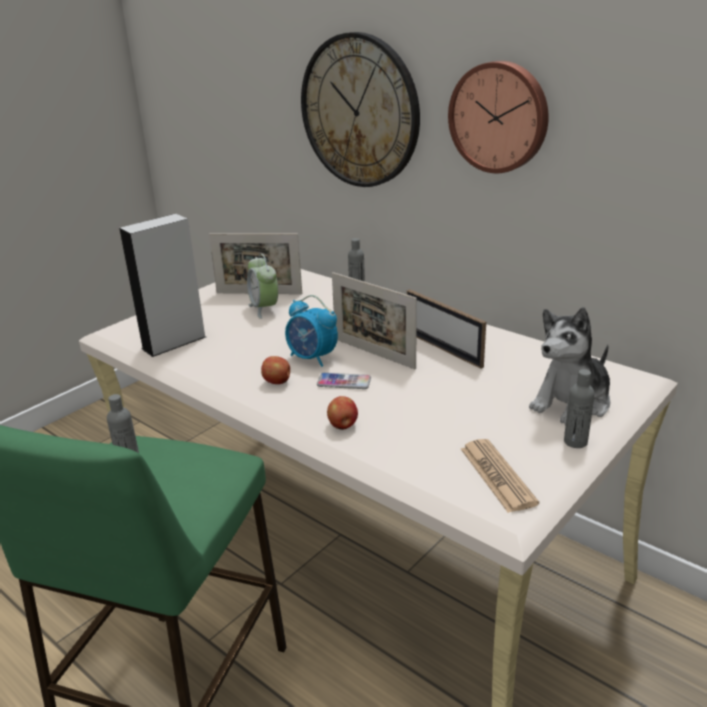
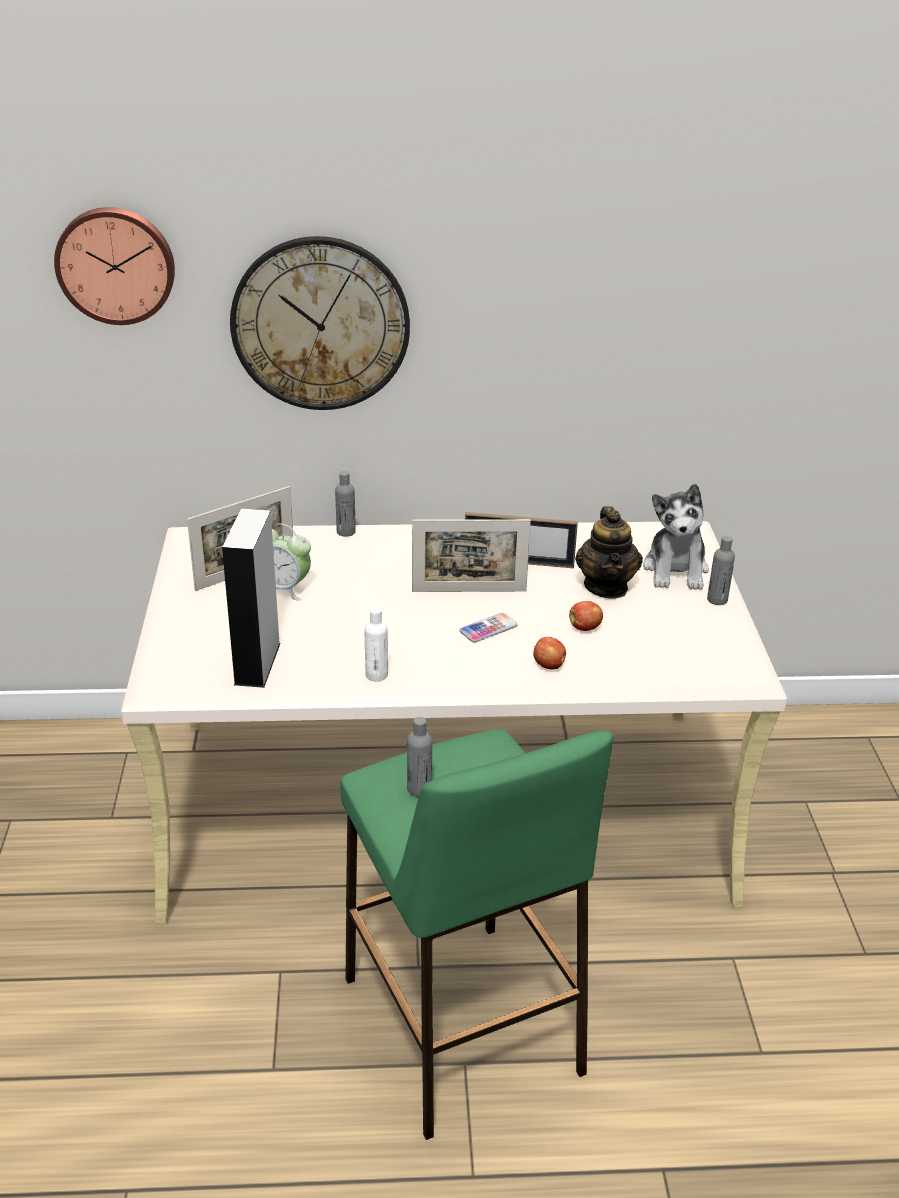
camera: 45 degrees left, 5 degrees up
apple [261,356,290,384] -> apple moved to [569,601,603,631]
alarm clock [285,295,338,367] -> none
wall clock [448,61,549,173] -> wall clock moved to [54,207,175,325]
newspaper [461,439,539,513] -> none
none -> white bottle [365,607,388,682]
none -> teapot [575,506,643,599]

